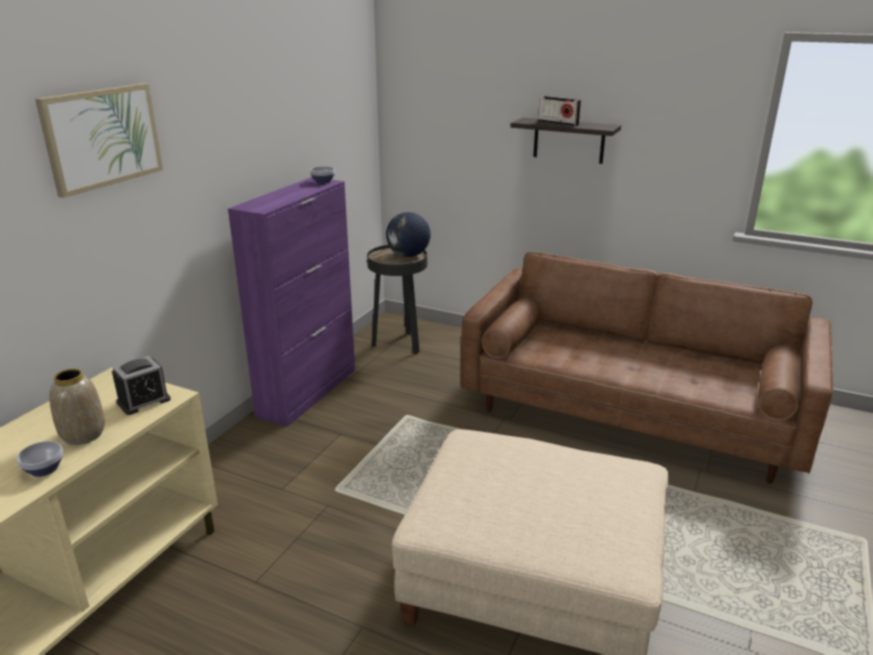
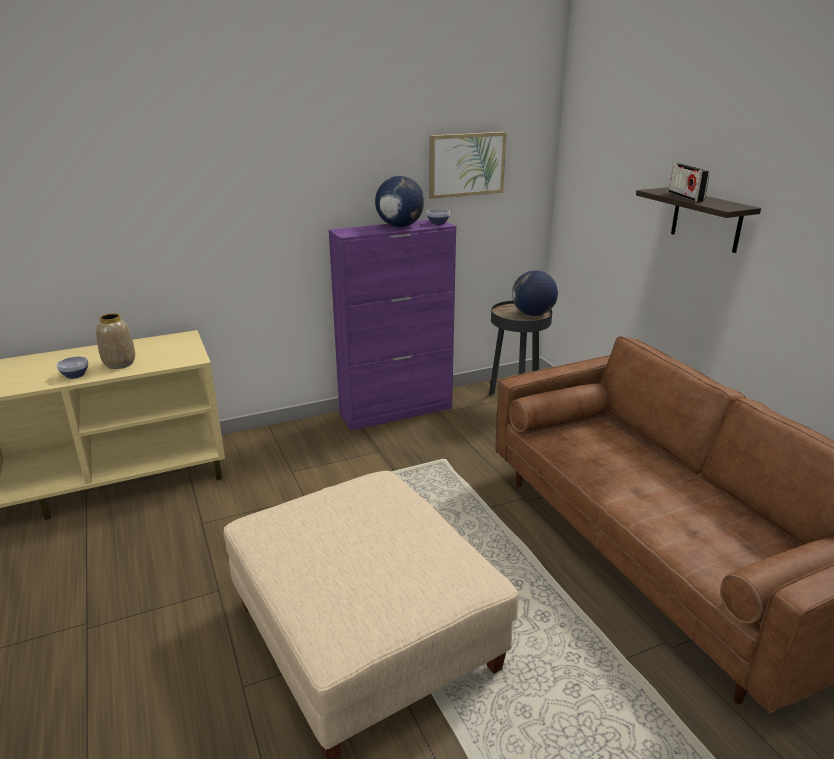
camera: 40 degrees right, 0 degrees up
picture [35,83,163,198] -> picture moved to [429,132,506,199]
alarm clock [112,356,171,415] -> none
none -> globe [375,176,425,227]

